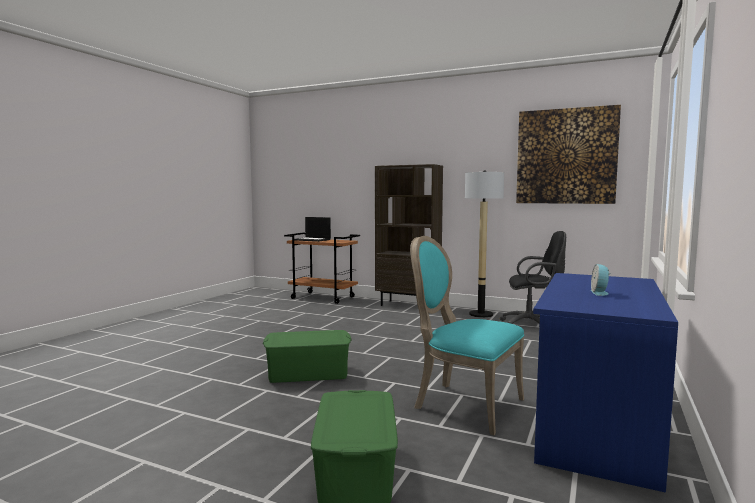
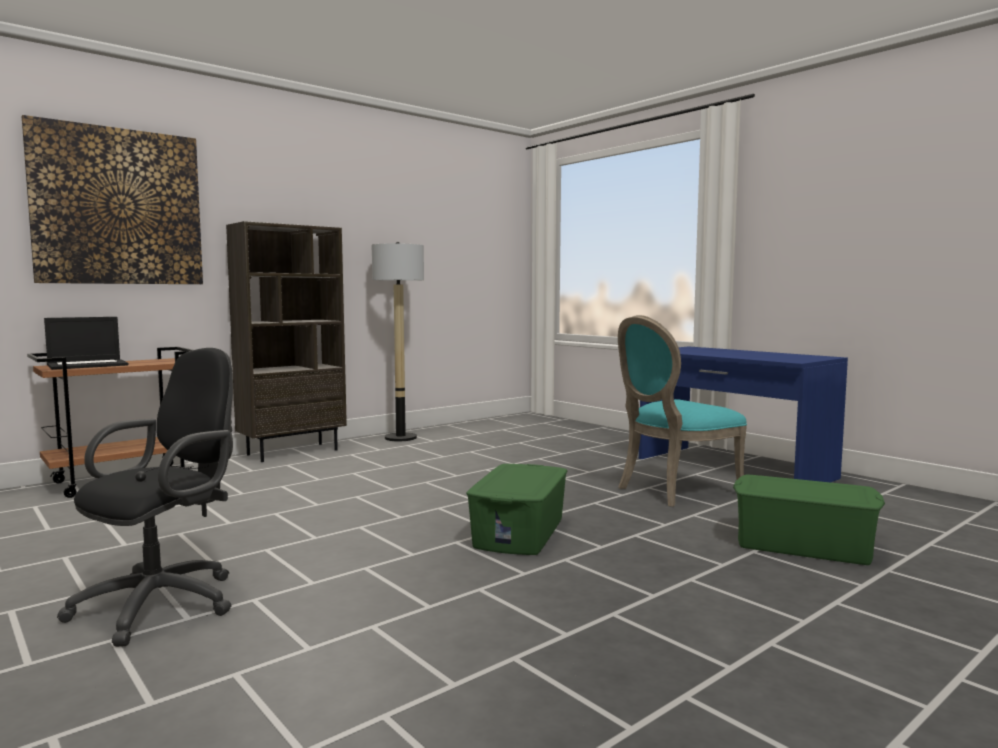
camera: 65 degrees left, 0 degrees up
black office chair [500,231,566,325] -> black office chair moved to [57,348,233,647]
picture [516,105,621,204] -> picture moved to [22,115,203,284]
alarm clock [591,264,610,296] -> none

